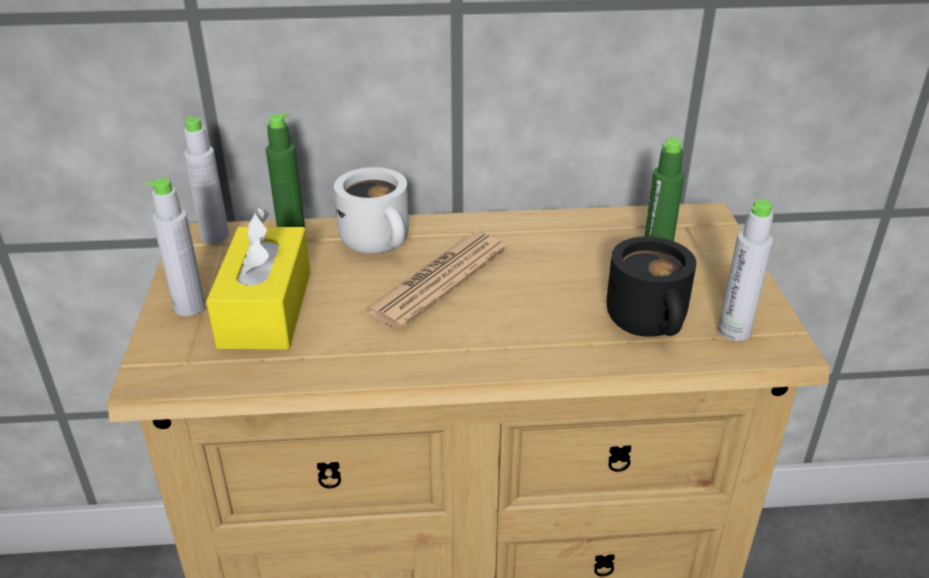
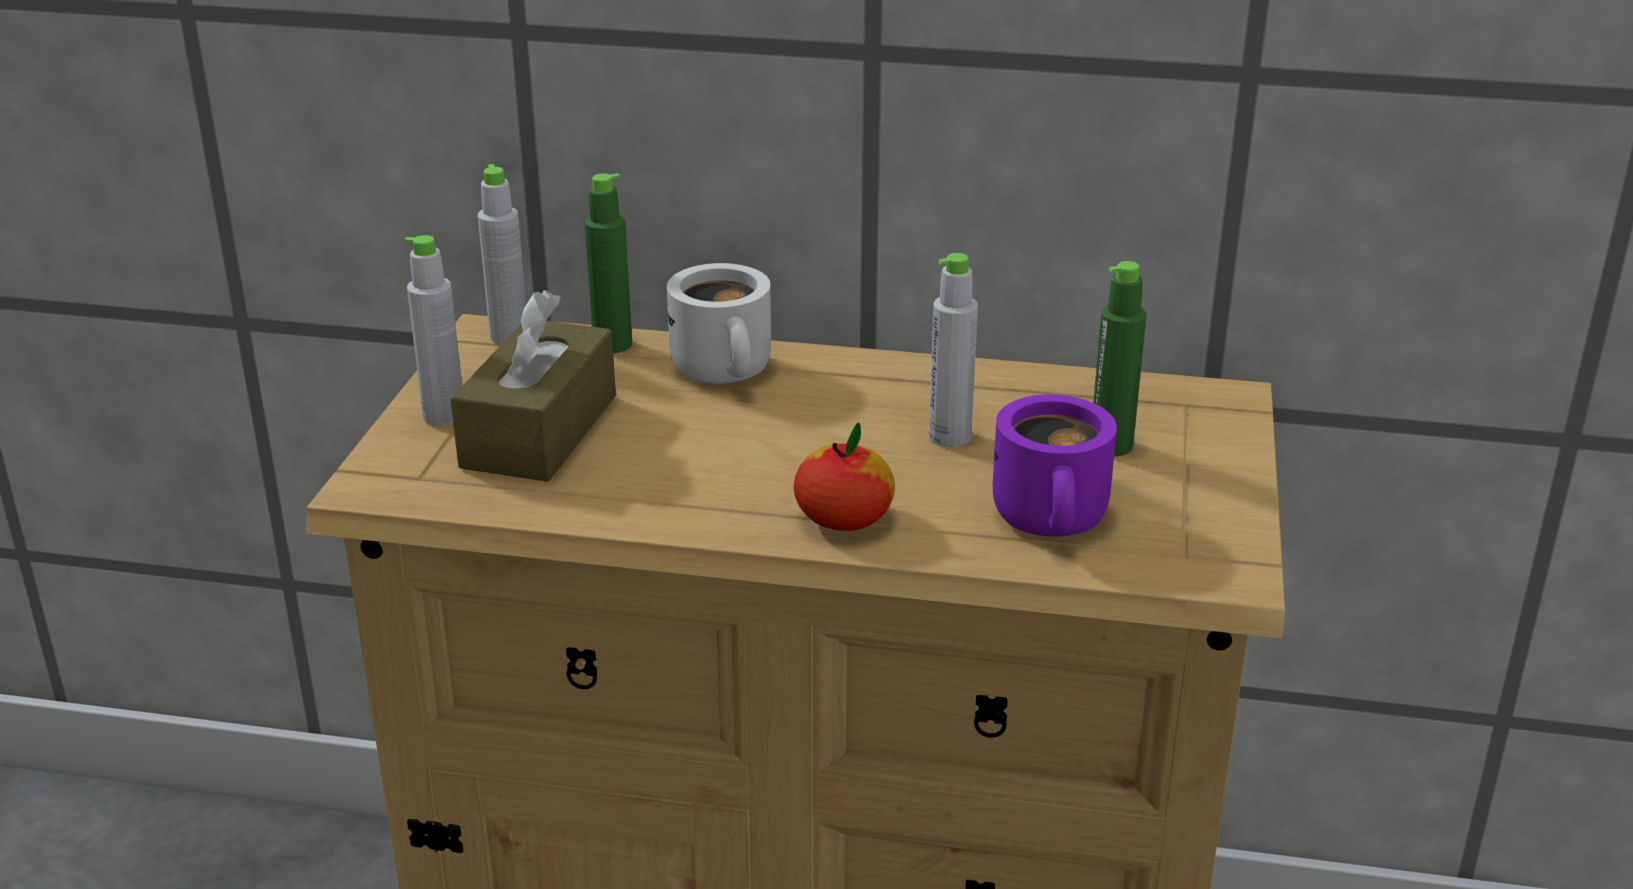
camera: 15 degrees right, 5 degrees down
yellow tissue box [206,207,310,350] -> brown tissue box [450,290,616,482]
newspaper [362,233,507,330] -> none
black mug [607,236,696,337] -> purple mug [993,394,1117,536]
grey bottle [718,199,773,341] -> grey bottle moved to [929,253,978,447]
none -> apple [794,423,895,531]

